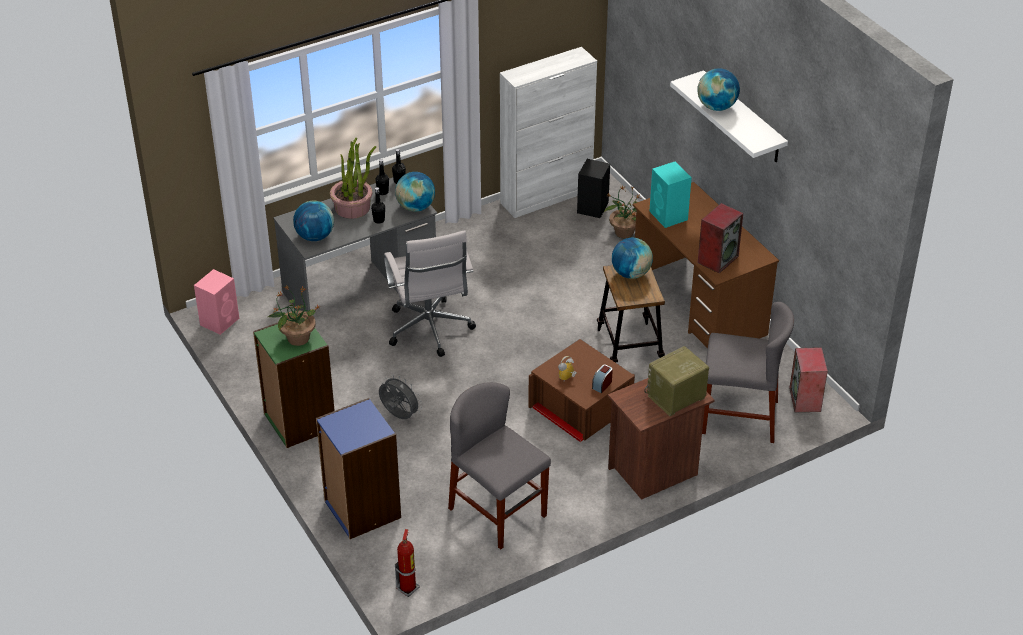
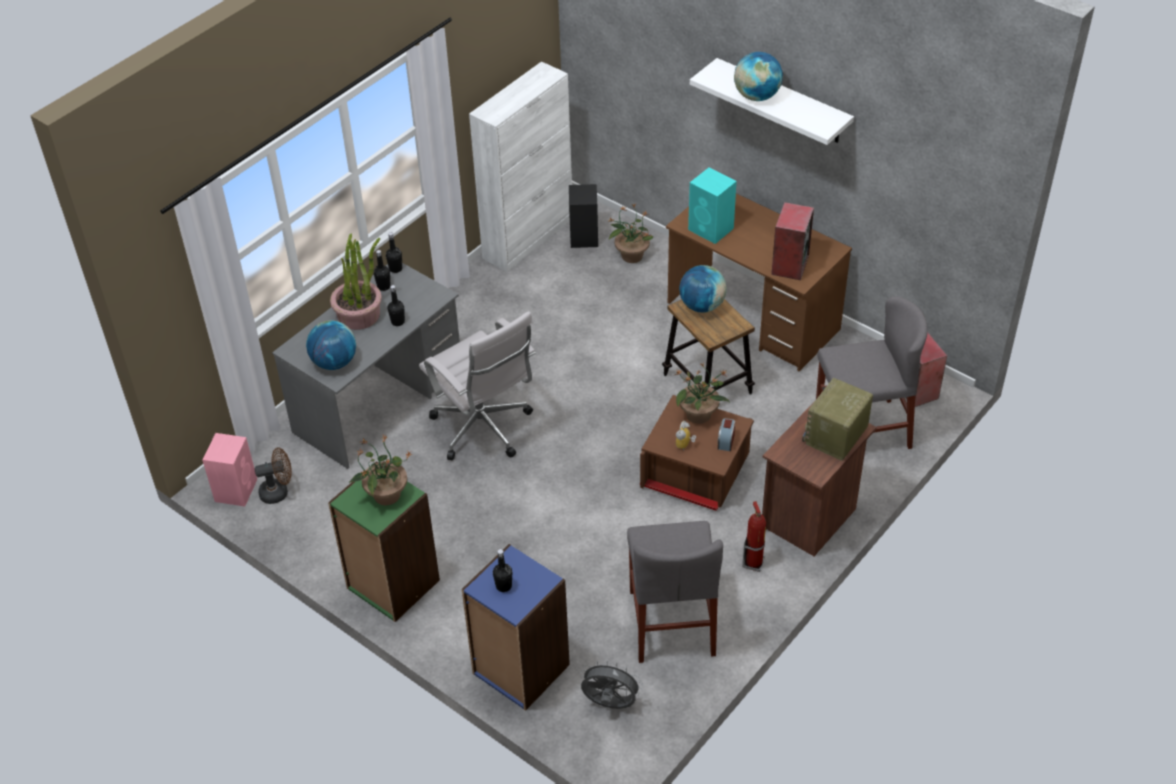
camera: 20 degrees left, 5 degrees up
grey fan [379,375,422,419] -> grey fan moved to [581,661,643,709]
globe [395,172,435,212] -> none
fire extinguisher [395,529,419,597] -> fire extinguisher moved to [742,501,766,572]
grey chair [448,382,551,550] -> grey chair turned 120 degrees counterclockwise [627,521,723,663]
none -> brown fan [254,447,292,504]
none -> black bottle [493,549,512,592]
none -> potted plant [675,363,729,424]

